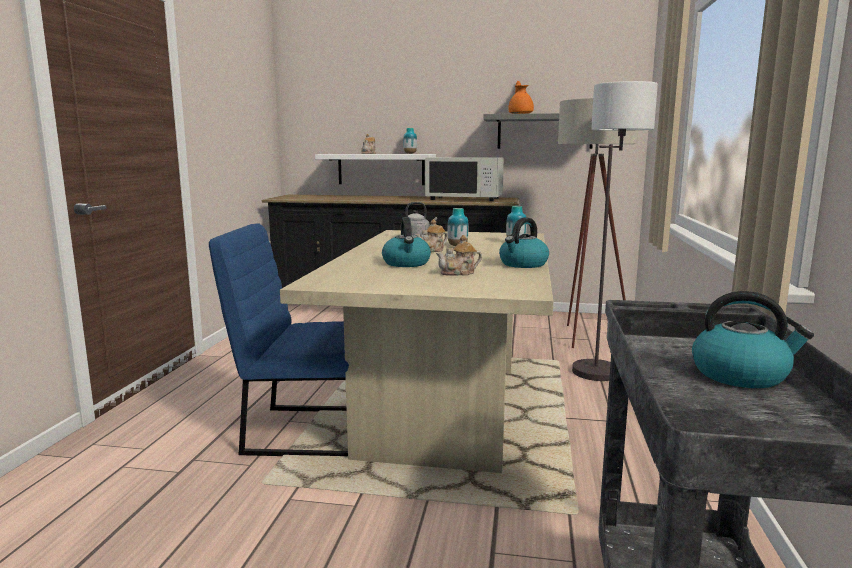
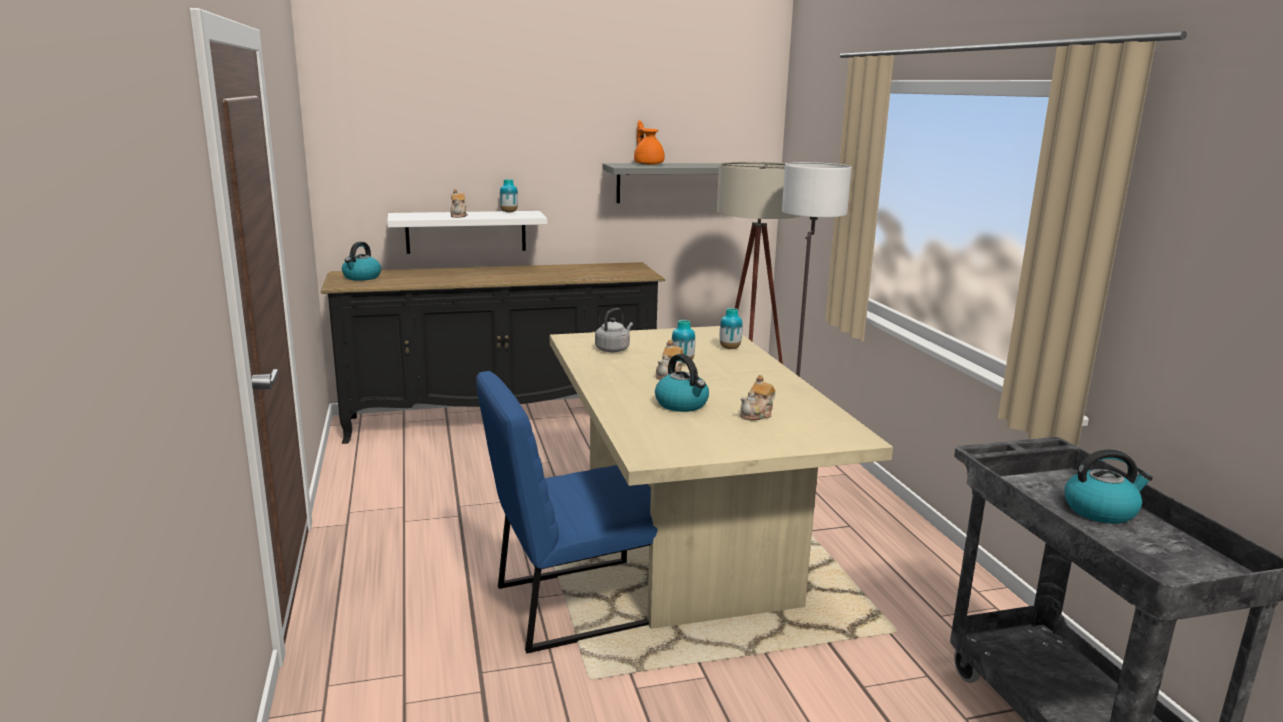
camera: 25 degrees left, 5 degrees up
white microwave [425,157,504,201] -> none
kettle [499,217,549,268] -> kettle moved to [342,242,381,281]

